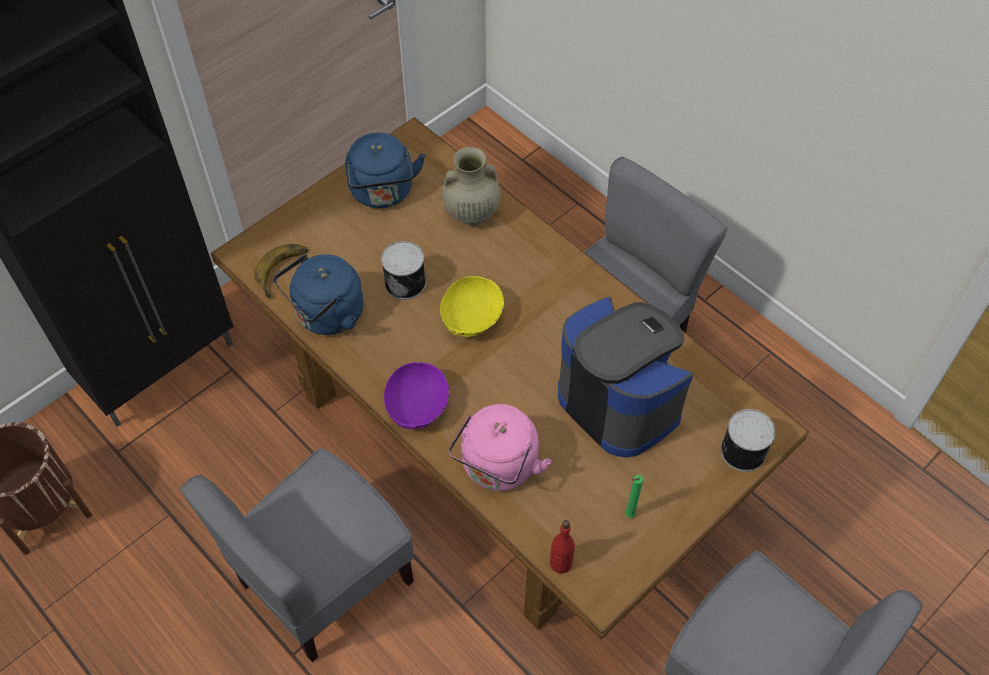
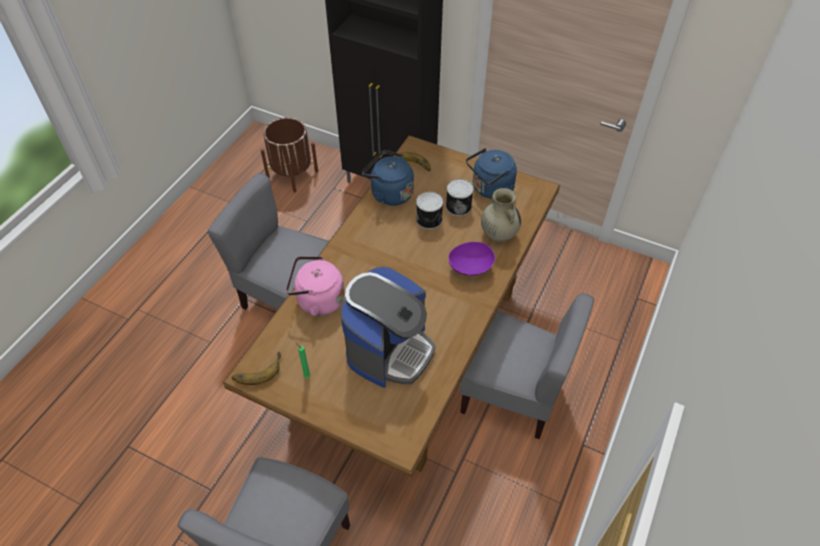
camera: 70 degrees right, 5 degrees down
purple bowl [384,362,450,429] -> purple bowl moved to [449,242,495,276]
yellow bowl [440,276,504,337] -> none
red bottle [550,520,575,574] -> none
can [720,409,776,472] -> can moved to [446,179,473,216]
none -> banana [232,352,282,385]

